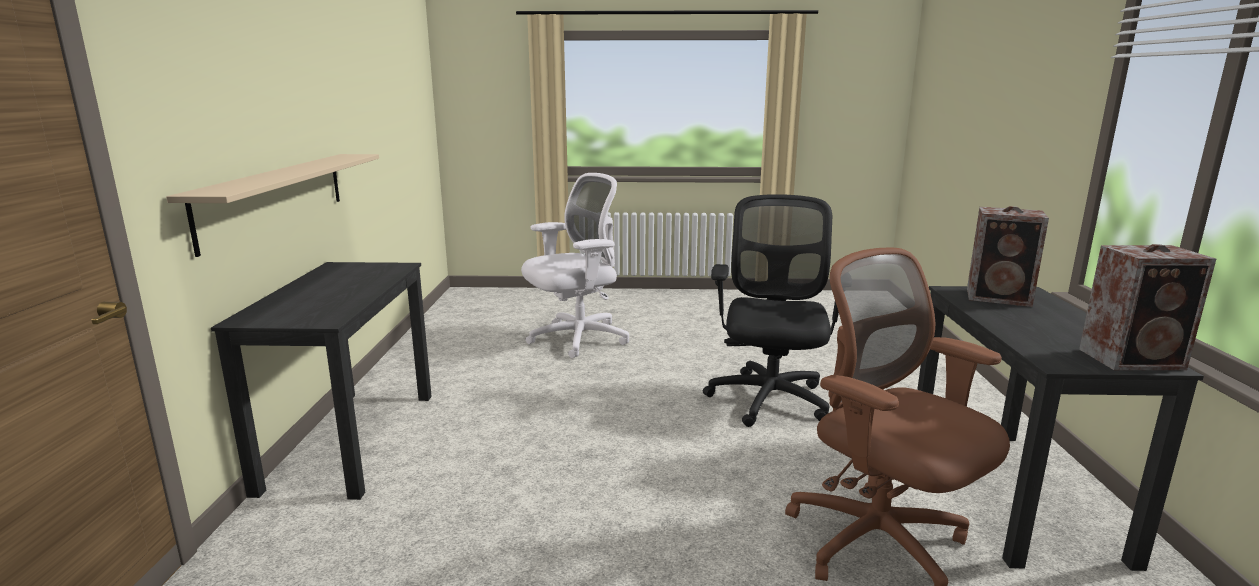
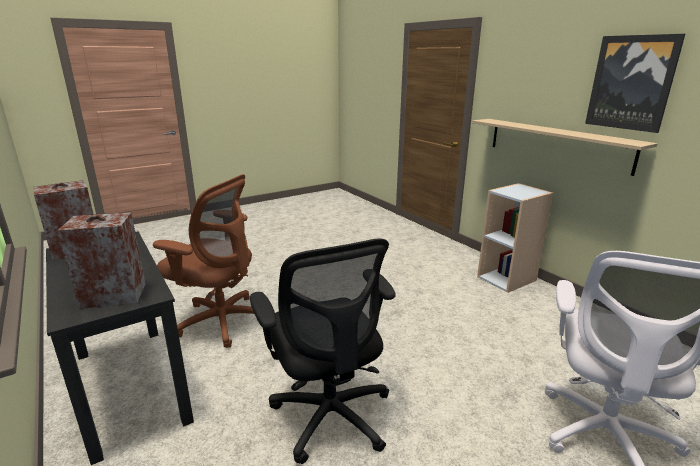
camera: 145 degrees right, 5 degrees up
black desk [211,262,432,500] -> bookcase [477,183,553,293]
none -> picture [585,34,685,133]

